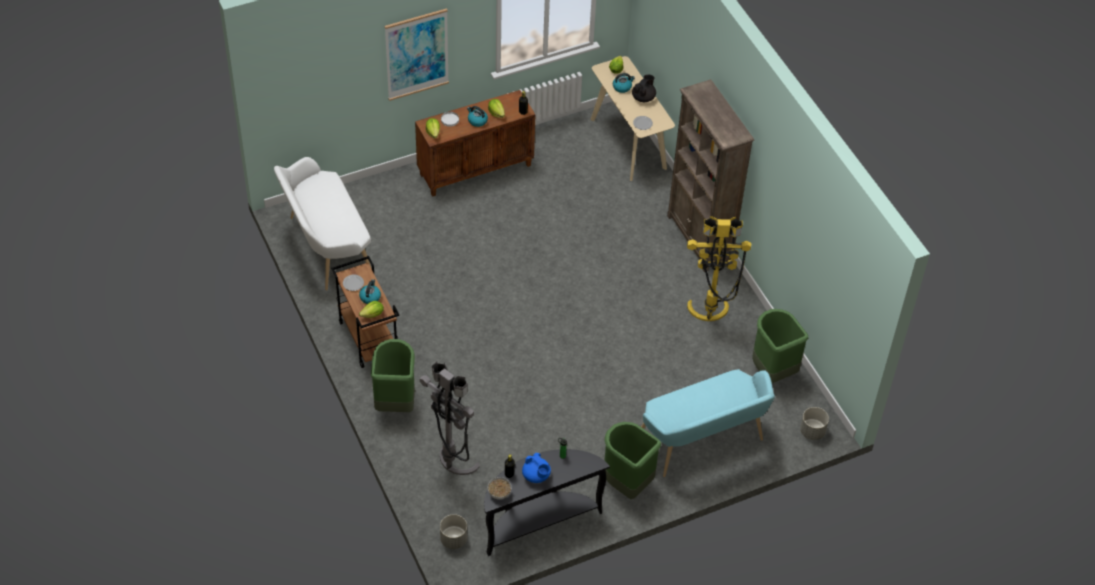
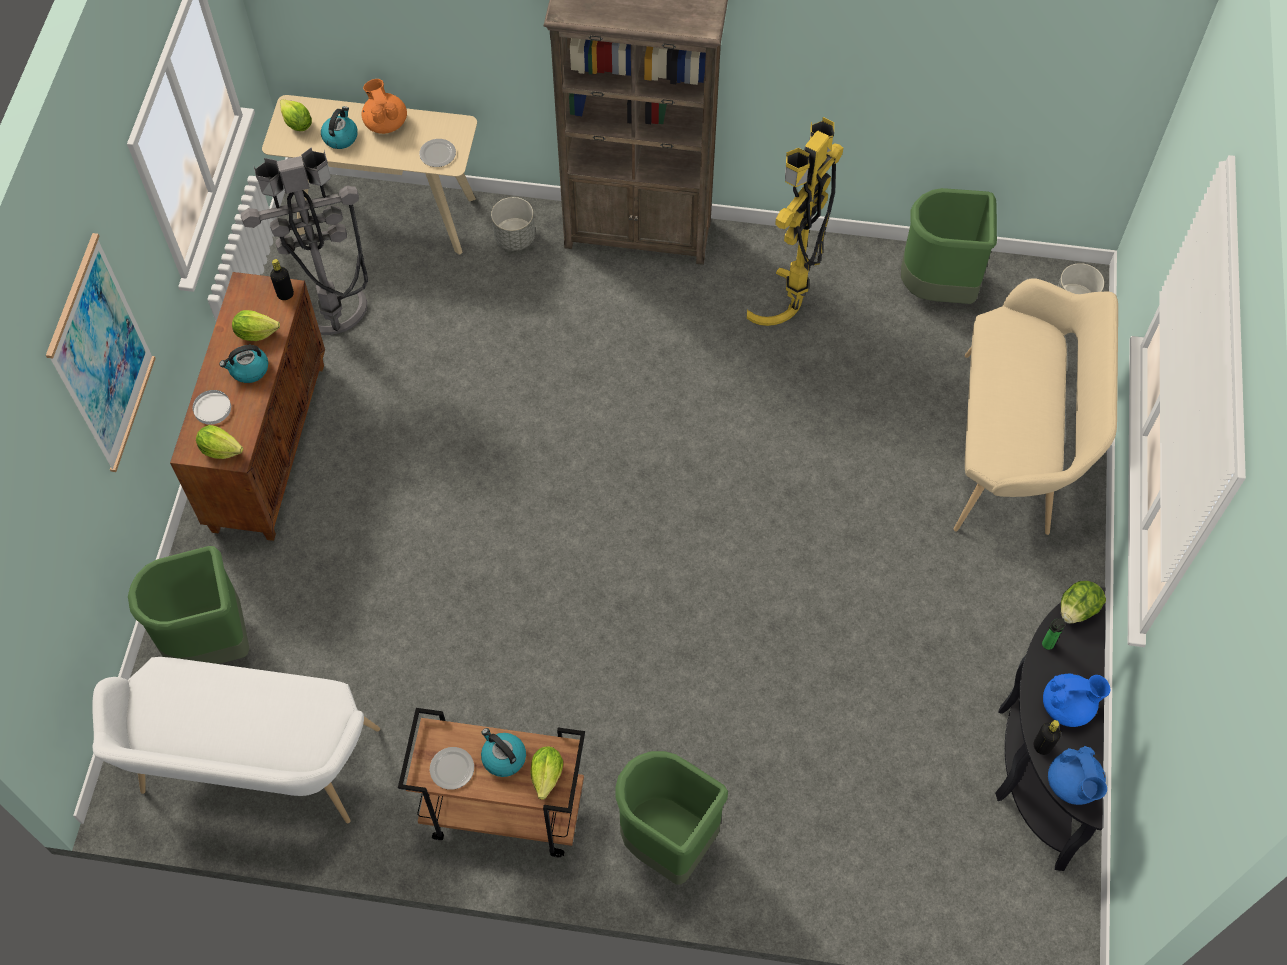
camera: 55 degrees left, 10 degrees up
grey floor lamp [420,361,480,475] -> grey floor lamp moved to [241,147,368,335]
grey planter [440,514,467,549] -> grey planter moved to [491,197,535,251]
bowl [488,477,511,499] -> blue teapot [1048,746,1107,805]
green trash can [604,422,661,499] -> green trash can moved to [128,546,249,664]
black teapot [632,75,656,102] -> orange teapot [362,79,407,134]
turquoise bench [641,369,775,477] -> beige bench [954,278,1118,535]
none -> lettuce [1061,581,1106,623]

